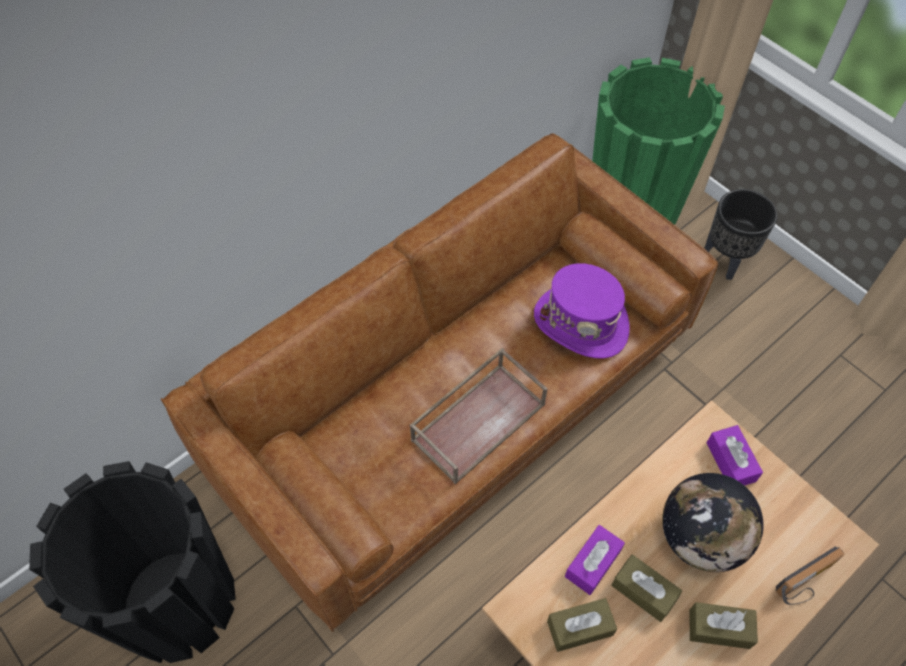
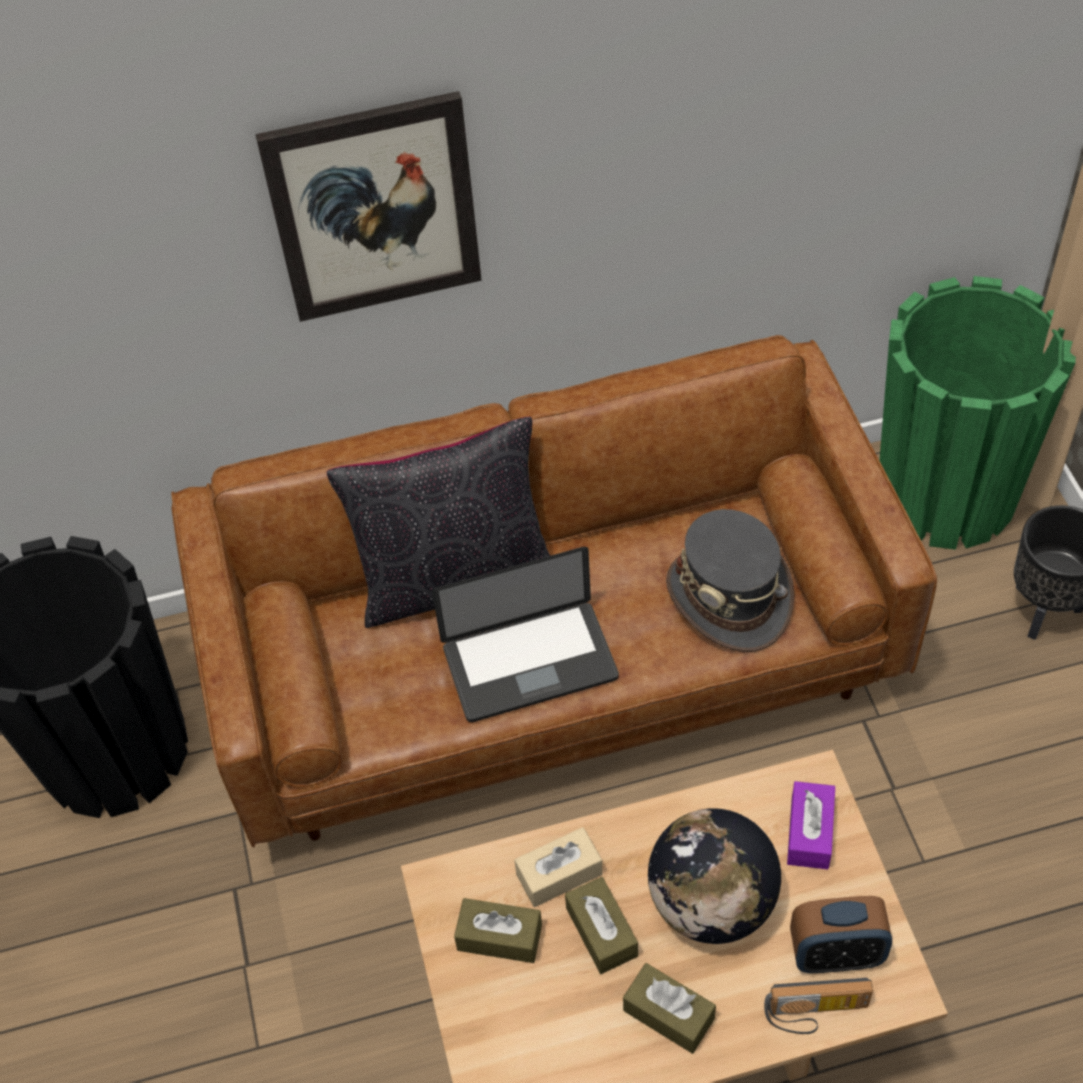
camera: 30 degrees right, 5 degrees down
brown tray [410,348,548,484] -> laptop [432,547,619,722]
purple hat [534,263,630,358] -> grey hat [666,509,794,652]
purple tissue box [565,525,625,595] -> beige tissue box [514,827,603,907]
none -> picture [255,91,482,322]
none -> black pillow [327,417,550,628]
none -> alarm clock [790,896,892,973]

